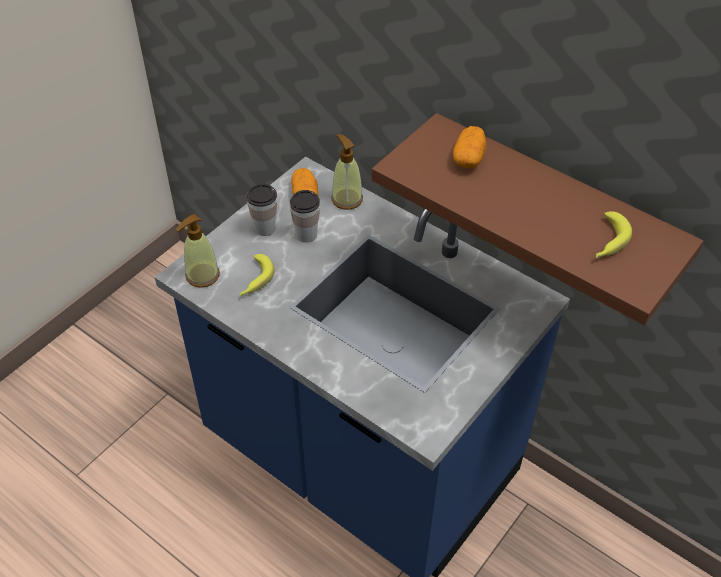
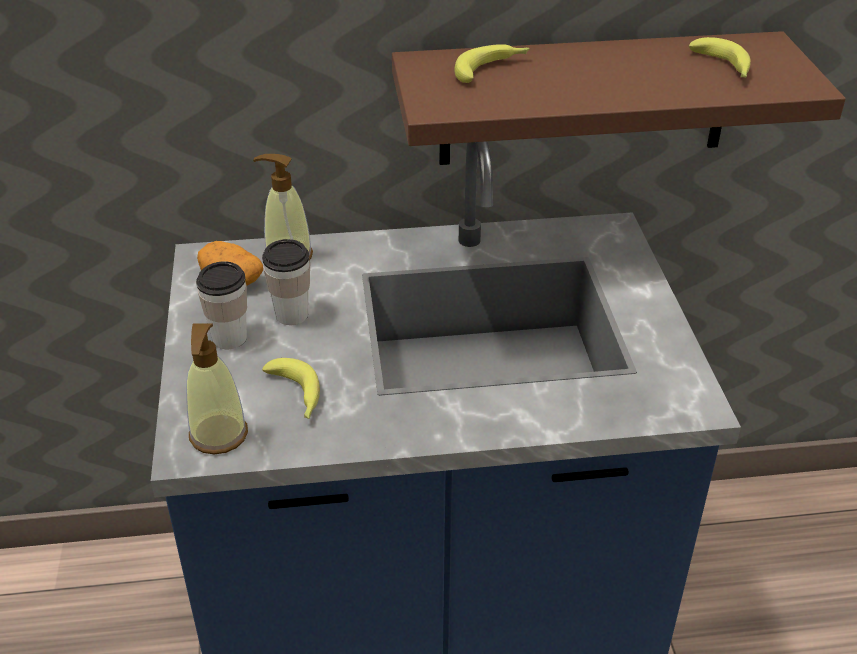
camera: 45 degrees left, 10 degrees down
potato [453,126,486,168] -> banana [454,44,530,83]

